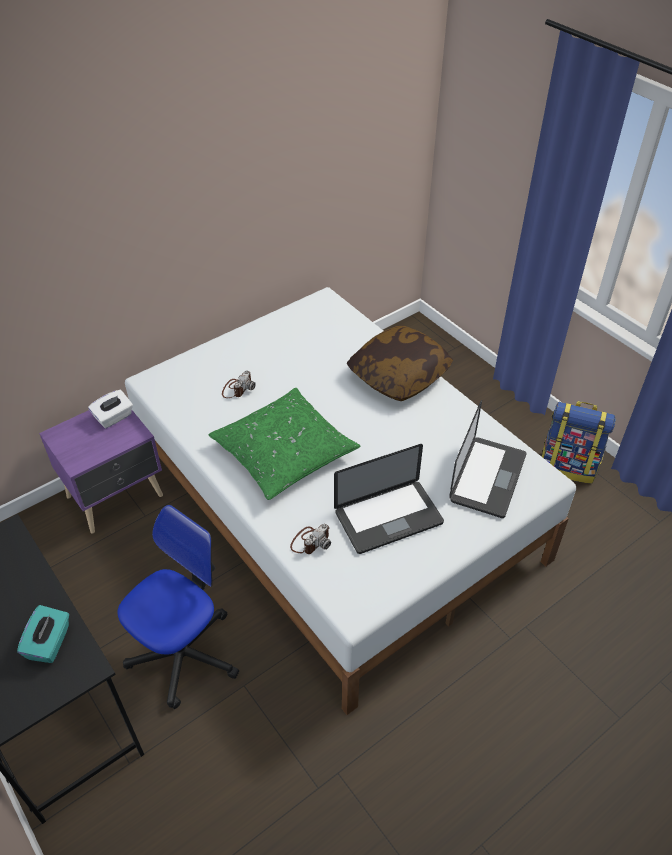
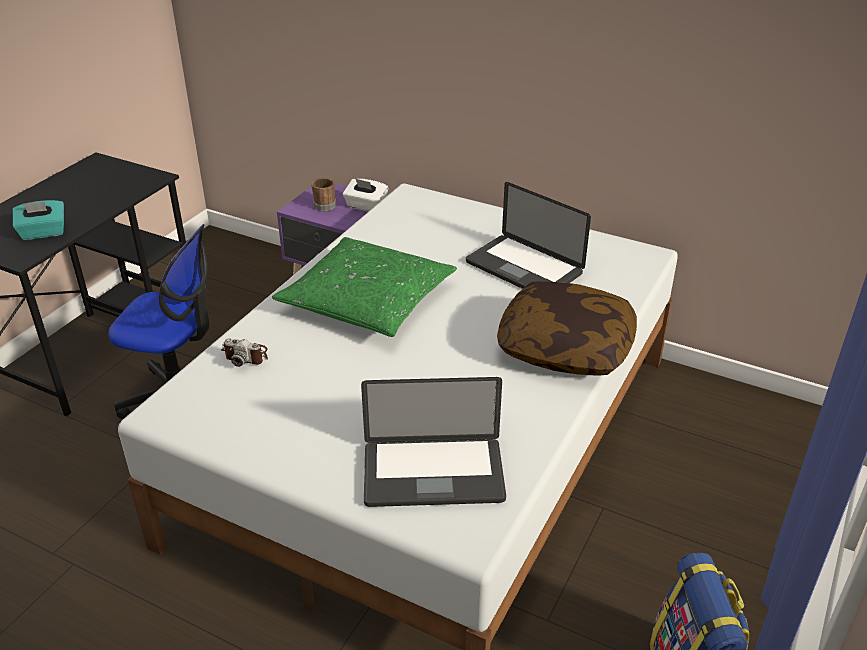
camera: 65 degrees right, 10 degrees down
camera [222,370,256,398] -> none
laptop [334,444,444,554] -> laptop moved to [466,182,591,289]
none -> brown mug [311,178,336,211]

